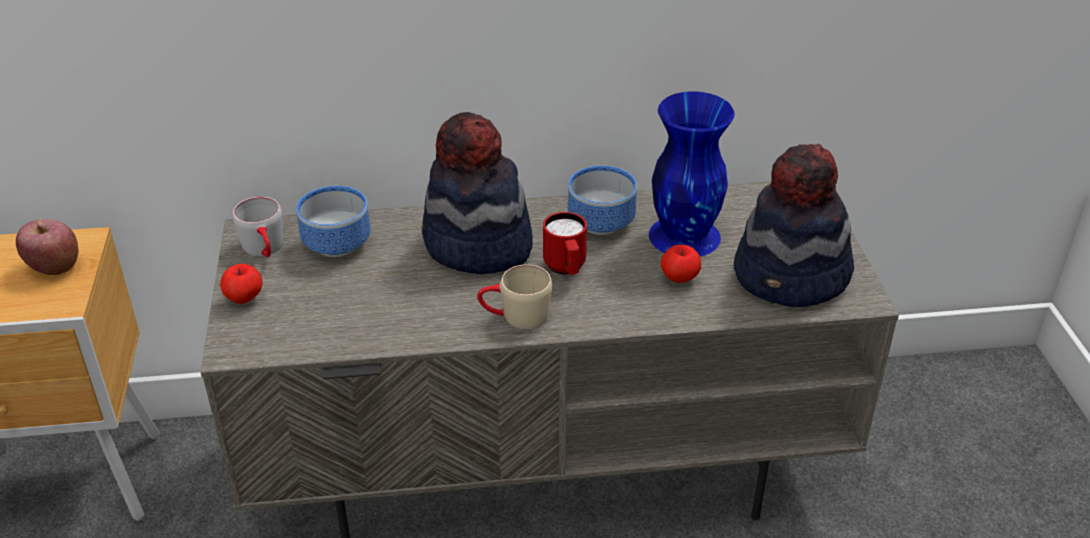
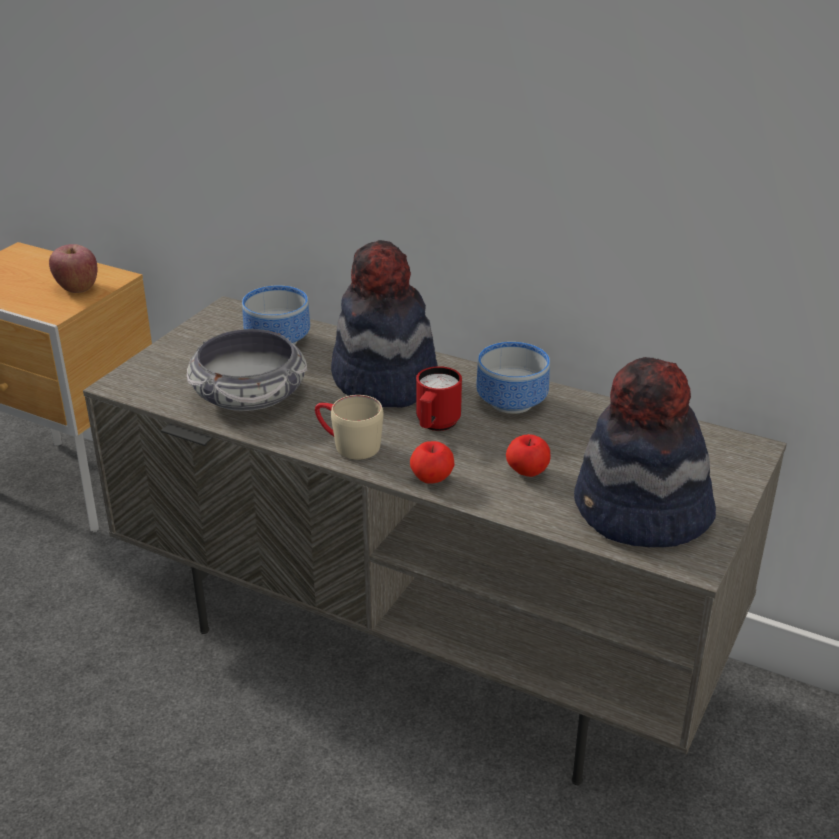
camera: 35 degrees right, 5 degrees down
apple [220,264,263,304] -> apple moved to [410,441,455,483]
grey mug [233,197,283,257] -> none
blue vase [649,91,735,257] -> none
none -> bowl [187,329,307,411]

